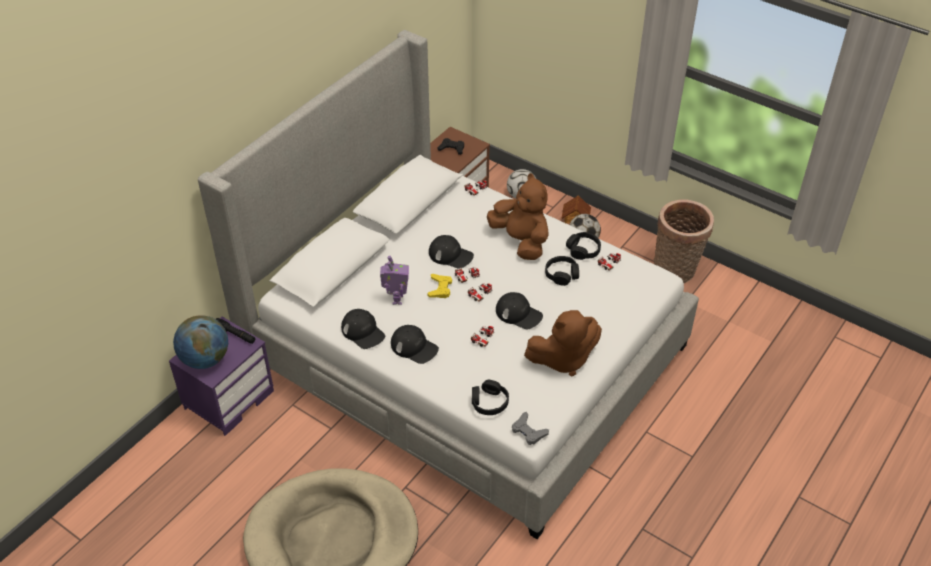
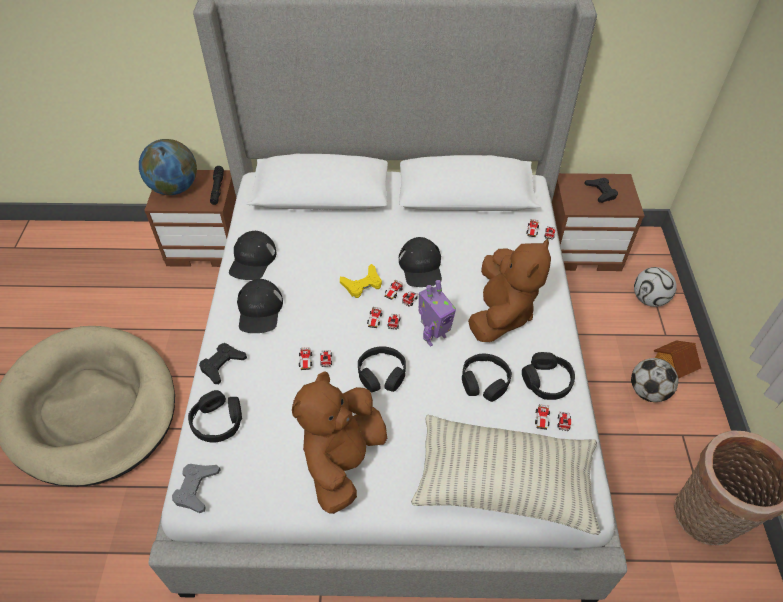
camera: 55 degrees right, 5 degrees up
purple nightstand [169,316,274,436] -> brown nightstand [144,170,236,267]
toy robot [380,256,409,305] -> toy robot moved to [418,280,456,347]
black cap [496,292,543,329] -> black headphones [358,346,406,392]
brown plush toy [524,310,602,376] -> brown plush toy turned 75 degrees clockwise [292,371,387,514]
none -> black game controller [199,343,247,384]
none -> pillow [411,415,601,535]

